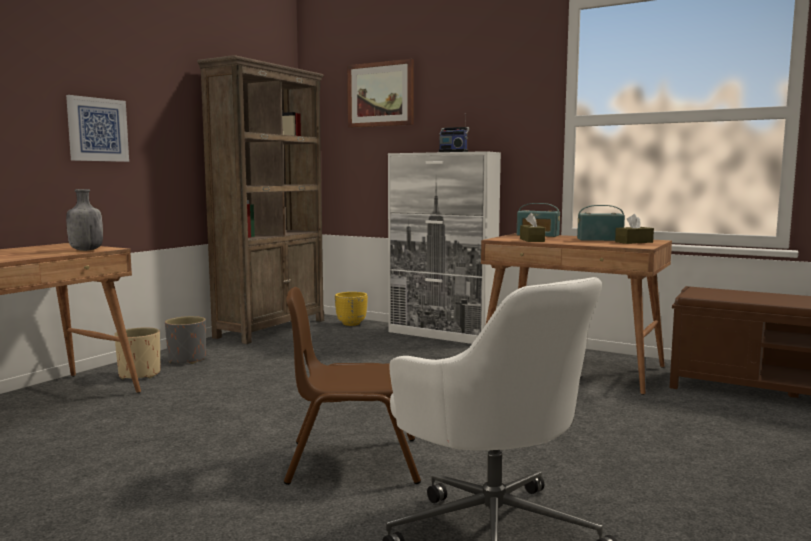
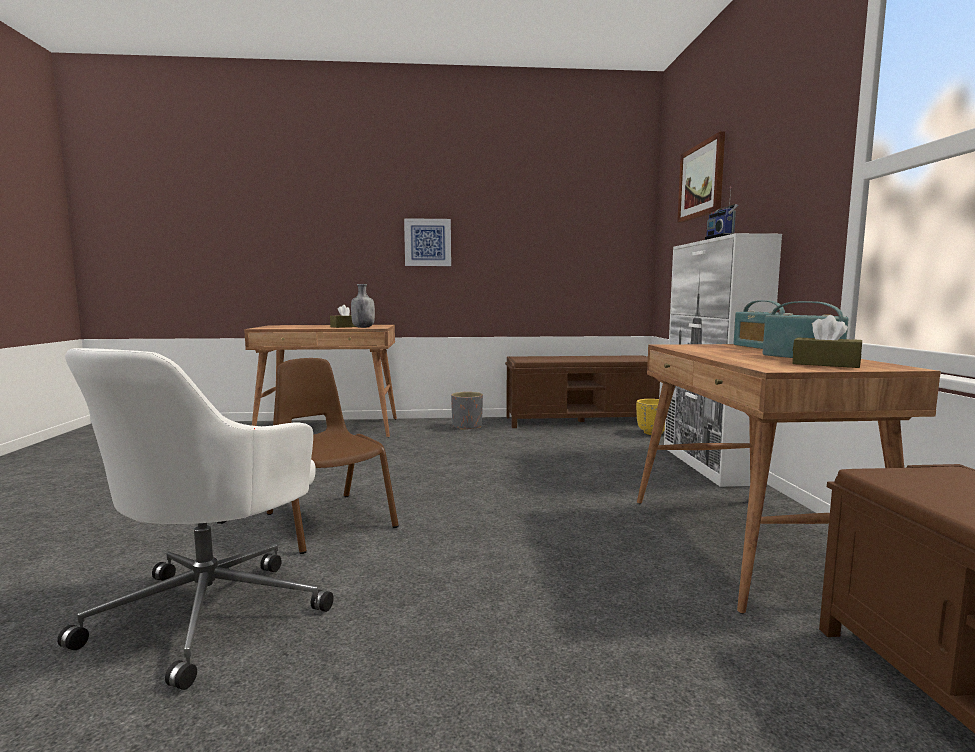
camera: 55 degrees right, 0 degrees up
beige planter [114,327,160,380] -> none
brown bookcase [197,55,324,344] -> brown bench [505,355,660,428]
brown tissue box [520,213,545,242] -> brown tissue box moved to [330,305,356,328]

